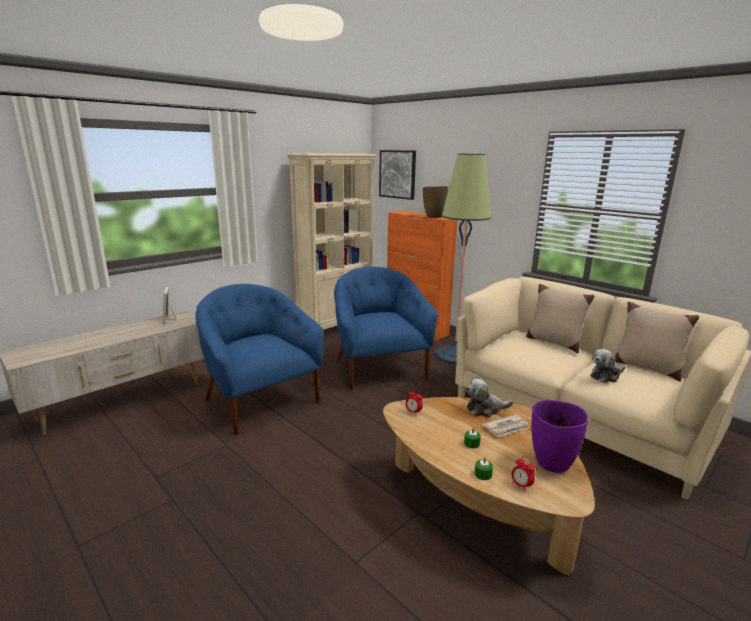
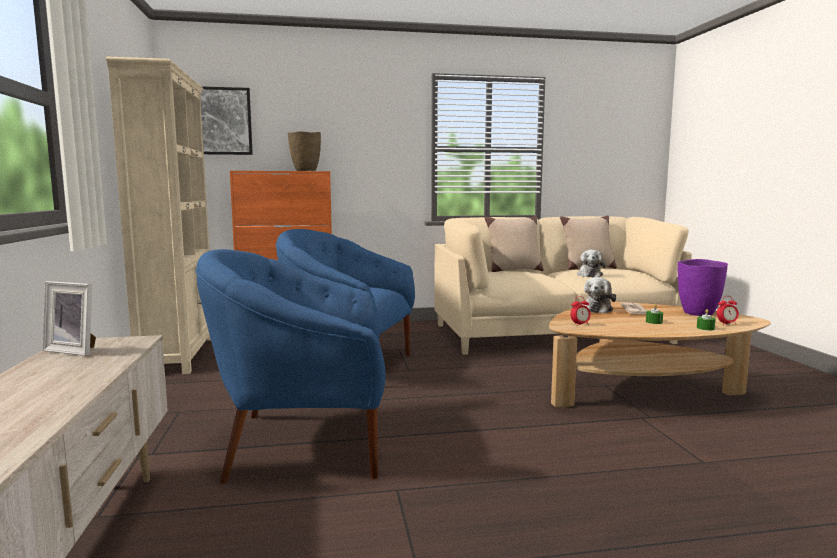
camera: 55 degrees left, 10 degrees down
floor lamp [435,154,491,365] -> none

